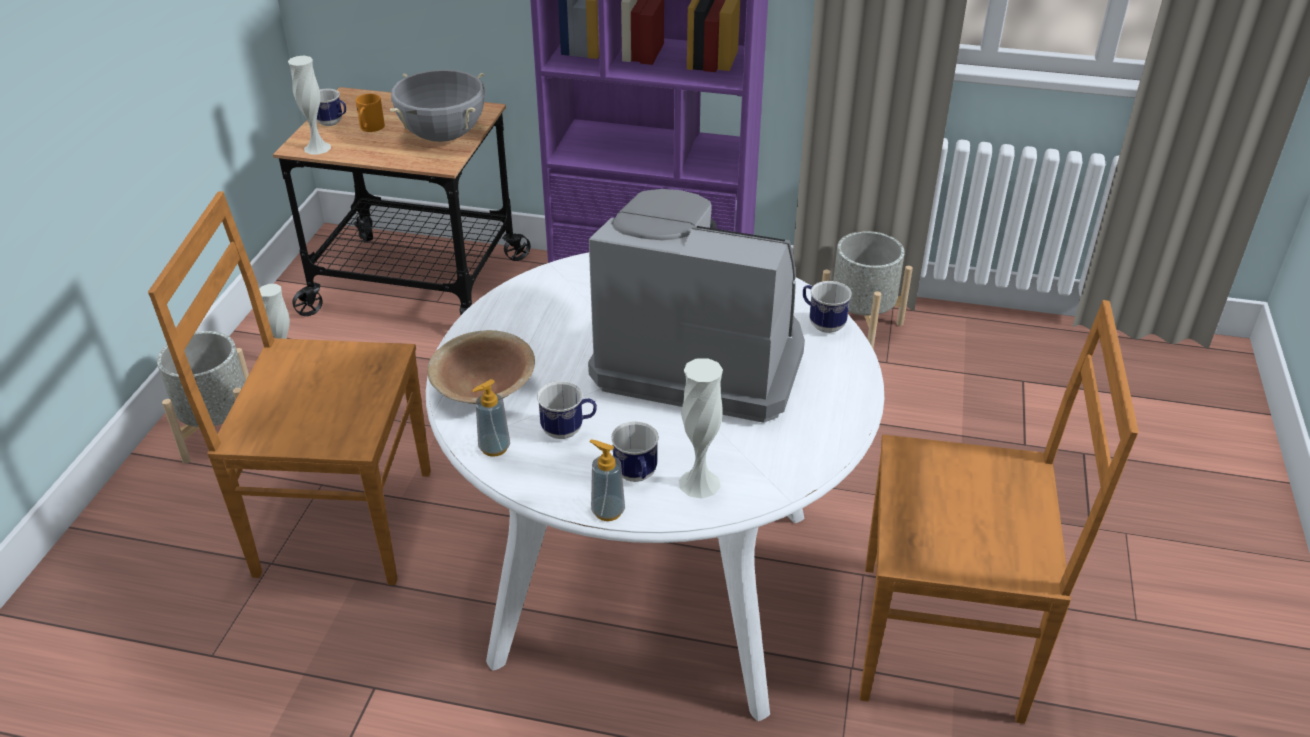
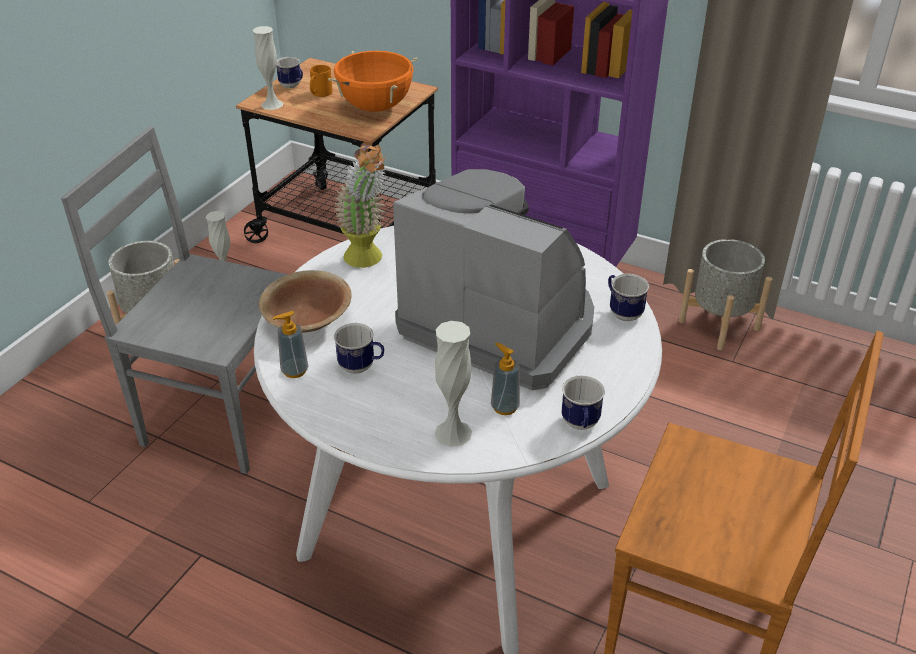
camera: 15 degrees right, 0 degrees up
brown chair [148,191,431,585] -> grey chair [61,126,288,474]
grey cooking pot [389,69,485,142] -> orange cooking pot [328,51,417,112]
soap dispenser [589,440,625,521] -> soap dispenser moved to [491,342,520,415]
mug [611,421,659,482] -> mug moved to [562,375,605,430]
none -> potted plant [334,142,386,268]

